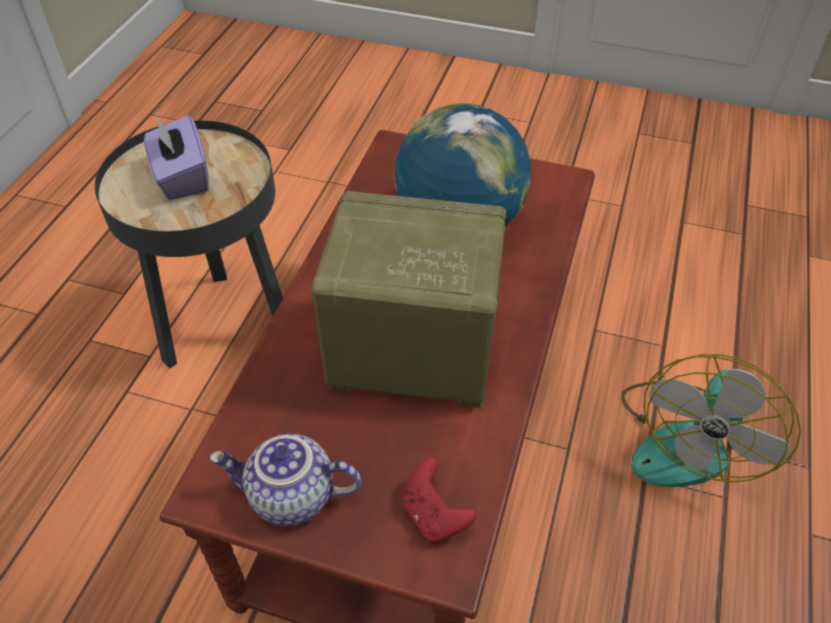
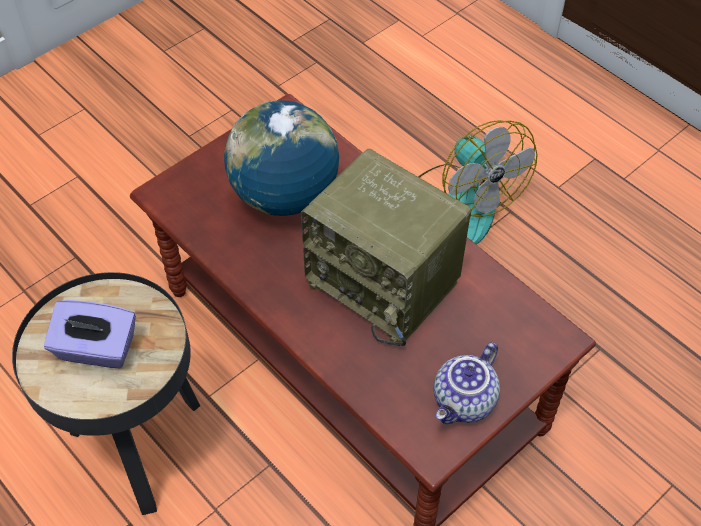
camera: 60 degrees left, 5 degrees up
radio [311,191,506,407] -> radio turned 90 degrees counterclockwise [301,149,471,346]
red game controller [402,457,477,542] -> none

